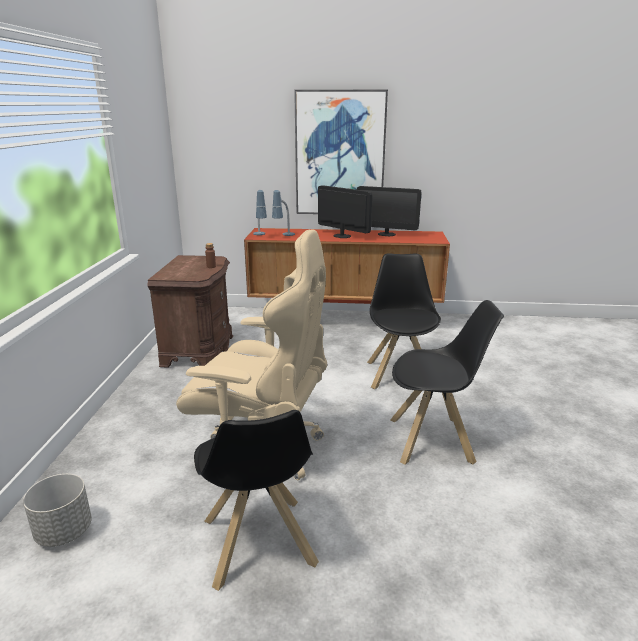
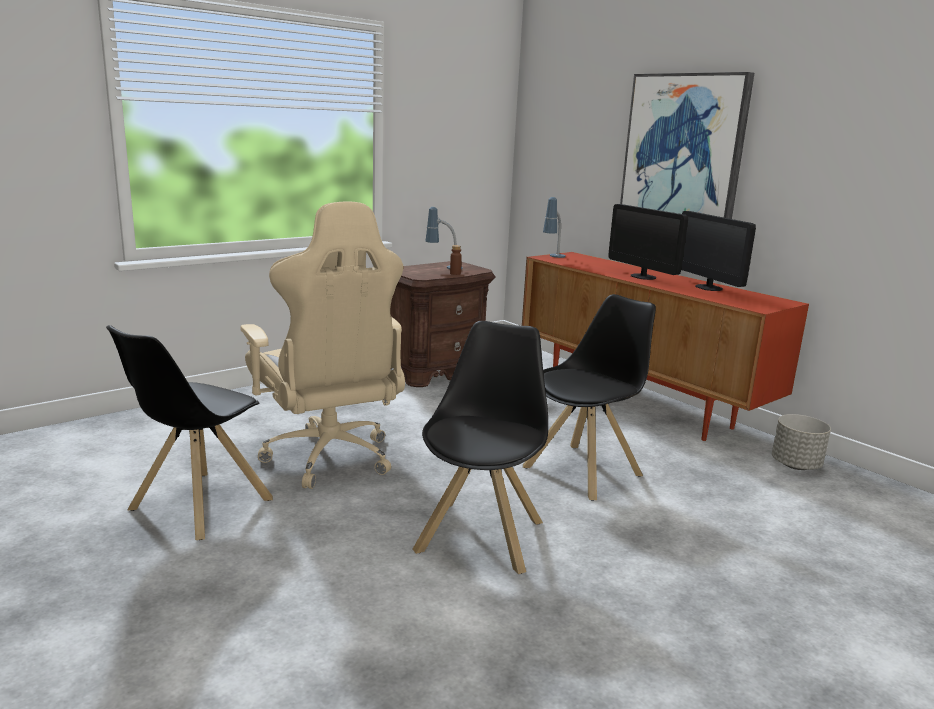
camera: 45 degrees right, 5 degrees down
grey planter [23,474,92,547] -> grey planter moved to [772,414,831,470]
table lamp [272,190,295,236] -> table lamp moved to [425,207,462,269]
monitor [318,185,372,238] -> monitor turned 150 degrees clockwise [609,204,688,280]
black chair [390,300,504,465] -> black chair turned 120 degrees counterclockwise [413,321,548,574]

